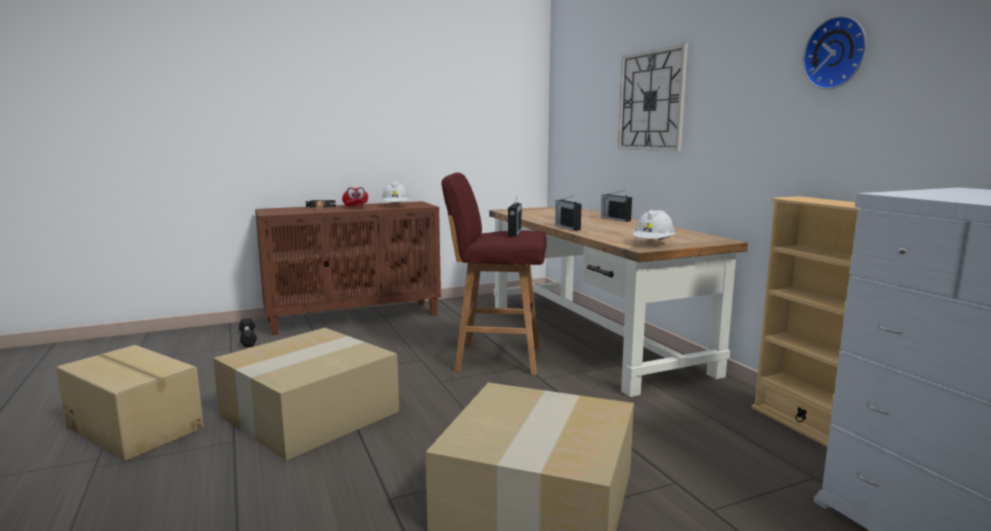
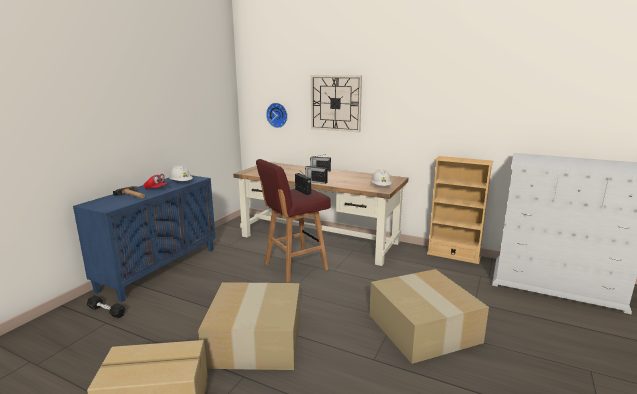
camera: 40 degrees left, 5 degrees up
brown cabinet [255,201,441,335] -> blue cabinet [73,175,216,302]
wall clock [803,16,867,89] -> wall clock moved to [266,103,288,128]

